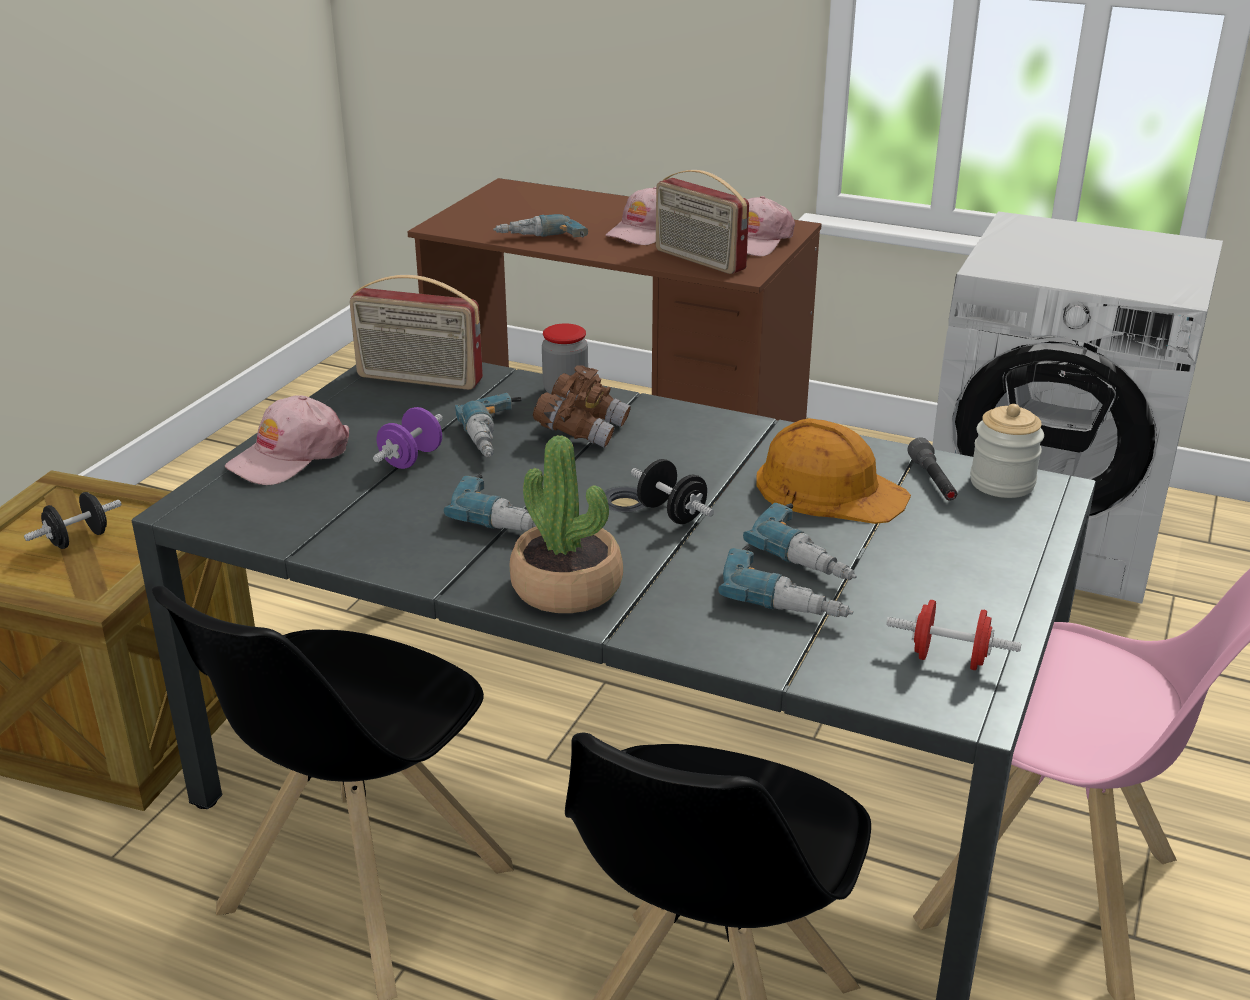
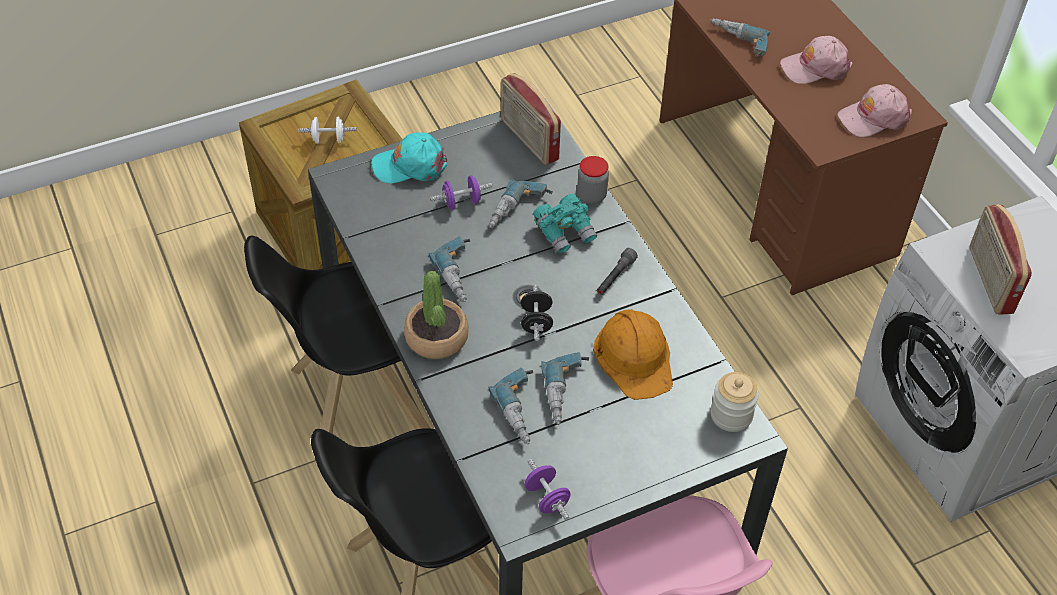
camera: 40 degrees right, 20 degrees up
black dumbbell [24,492,122,549] -> white dumbbell [298,117,357,144]
pink cap [225,395,349,485] -> turquoise cap [371,133,447,183]
brown binoculars [533,365,631,448] -> turquoise binoculars [533,194,597,254]
radio [656,170,749,274] -> radio moved to [970,204,1032,315]
red dumbbell [886,600,1022,670] -> purple dumbbell [525,459,571,520]
grey flashlight [907,438,957,500] -> grey flashlight moved to [597,248,638,295]

